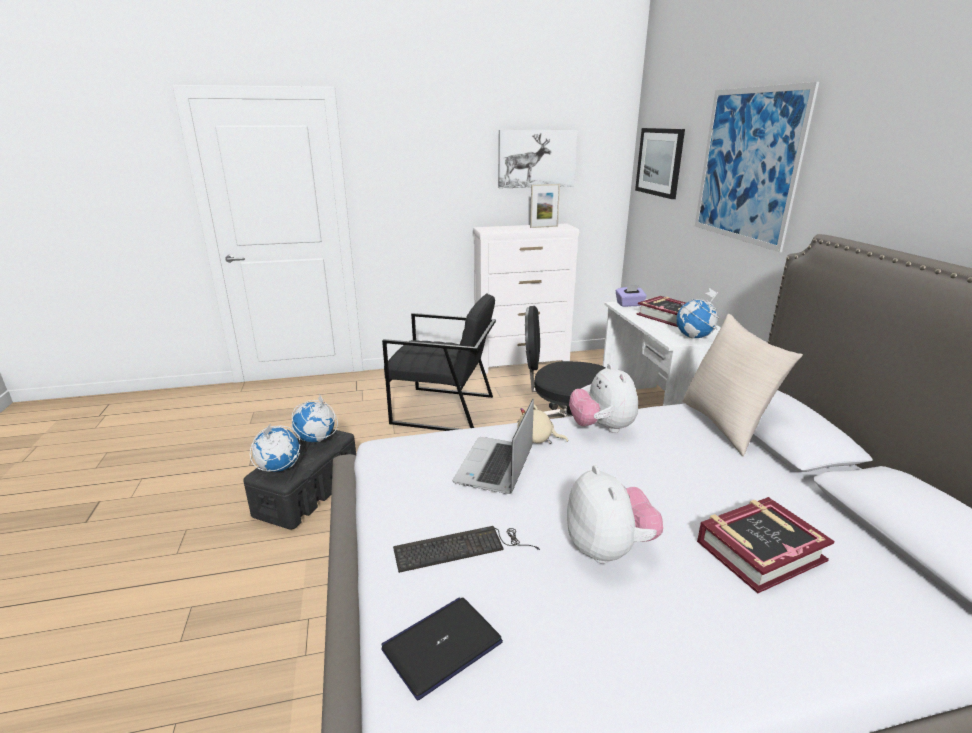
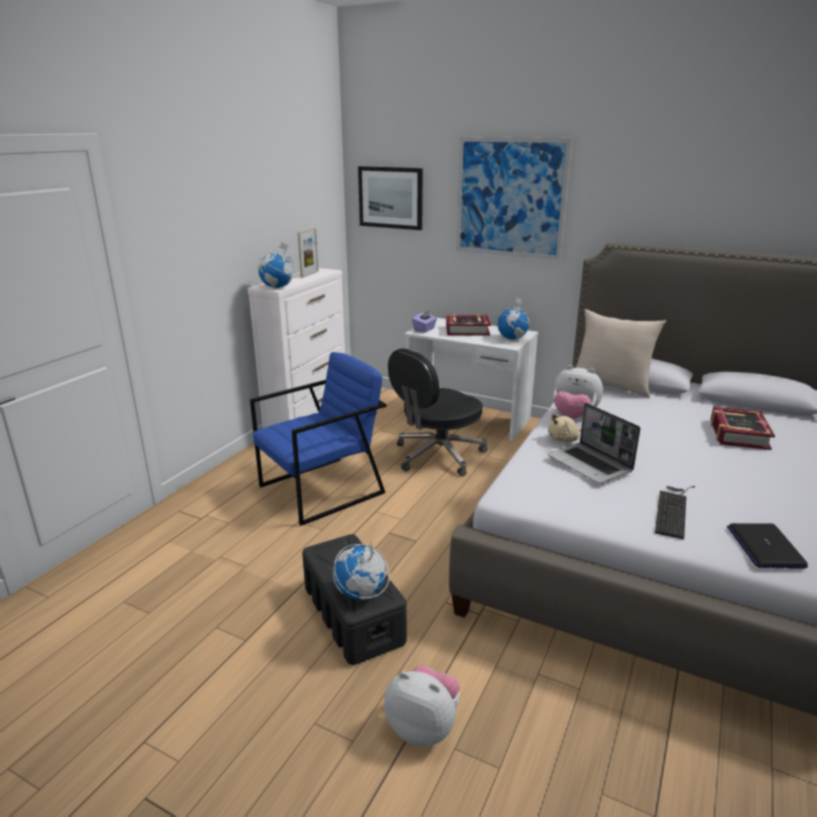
camera: 50 degrees left, 0 degrees up
globe [292,393,338,442] -> globe moved to [258,242,295,289]
black armchair [382,293,496,431] -> blue armchair [250,352,386,526]
picture [498,130,577,188] -> none
plush toy [567,465,663,564] -> plush toy moved to [384,665,460,746]

